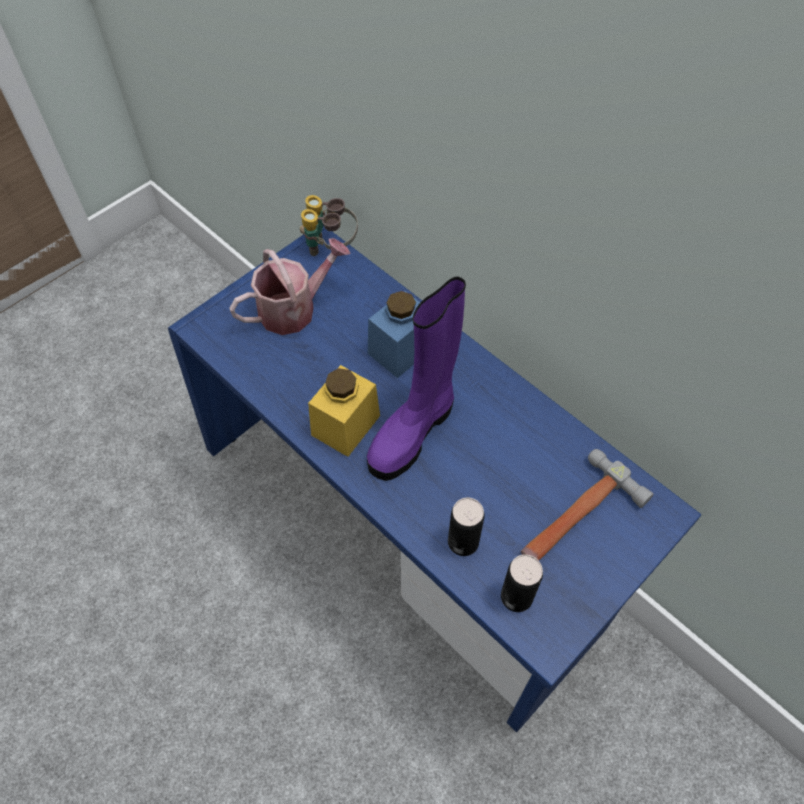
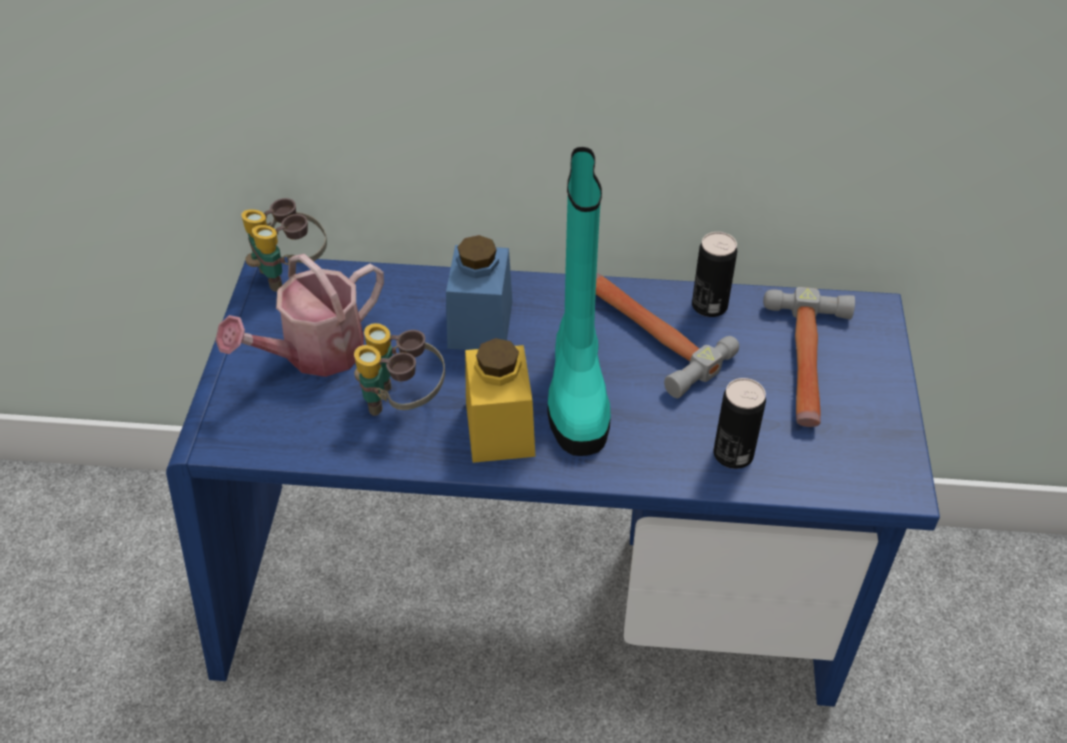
camera: 40 degrees left, 10 degrees down
watering can [229,238,351,335] -> watering can turned 150 degrees counterclockwise [216,254,384,377]
purple boot [367,277,466,481] -> turquoise boot [548,147,611,456]
can [501,554,543,612] -> can moved to [692,232,737,317]
none -> binoculars [354,323,445,416]
none -> hammer [596,273,739,398]

